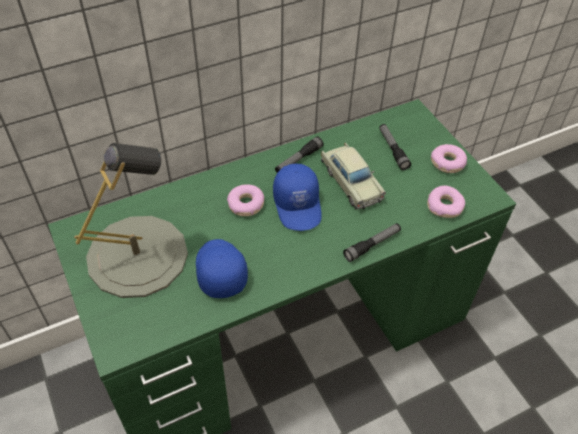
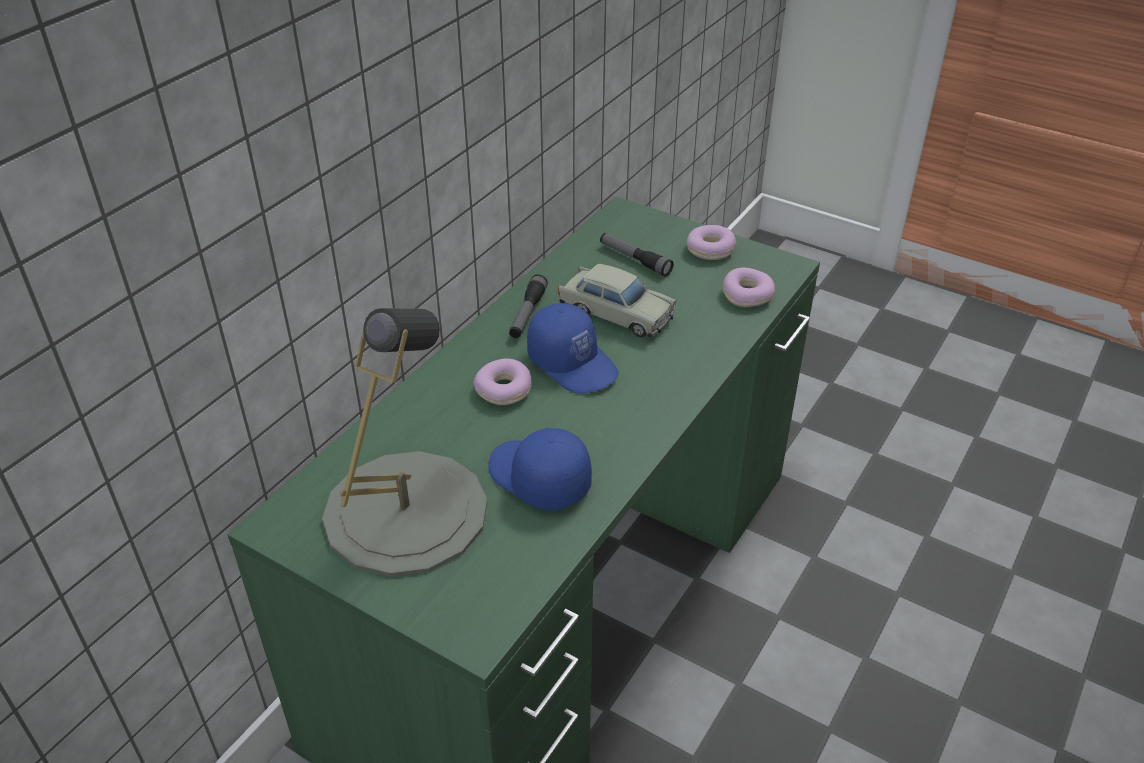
camera: 30 degrees left, 10 degrees down
flashlight [343,223,401,262] -> none

